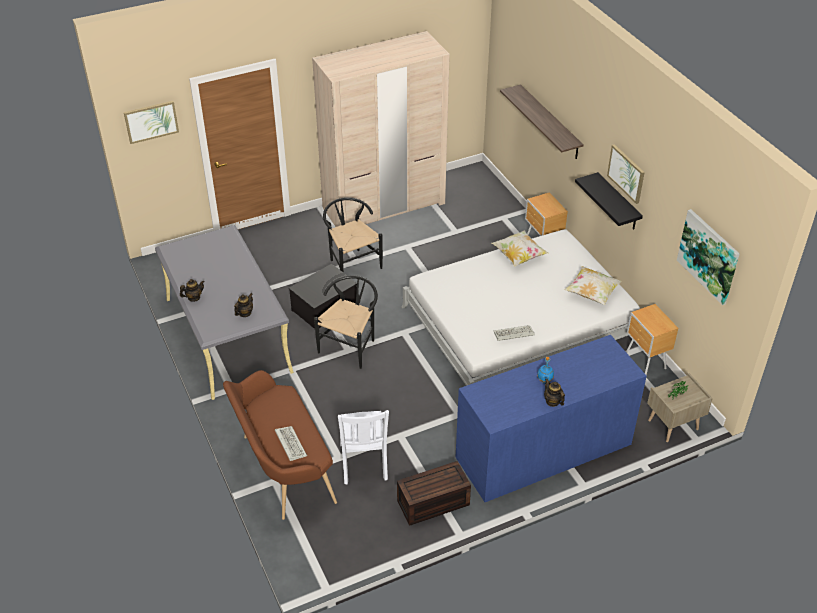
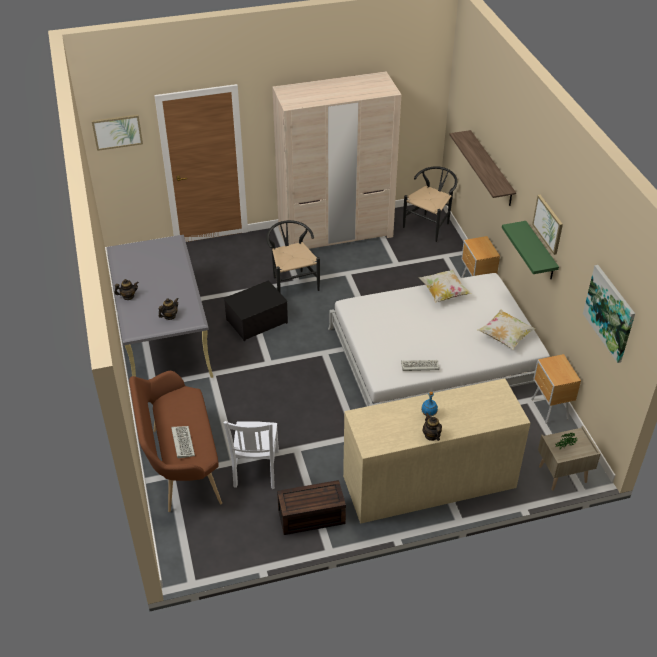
camera: 10 degrees right, 0 degrees up
black chair [314,275,378,369] -> black chair moved to [403,166,457,242]
blue dresser [456,335,647,502] -> beige dresser [343,378,530,524]
black shelf [575,172,643,229] -> green shelf [502,221,559,279]

